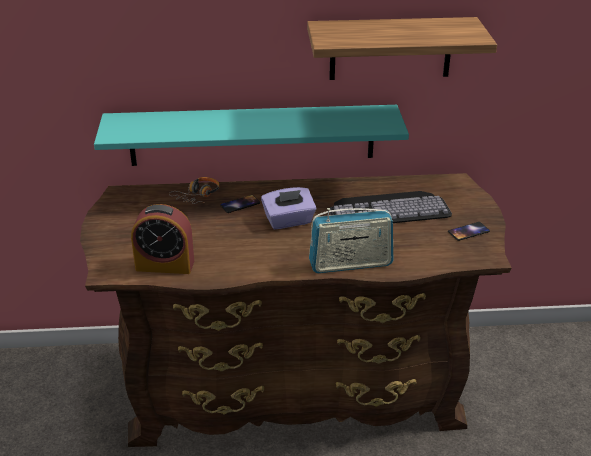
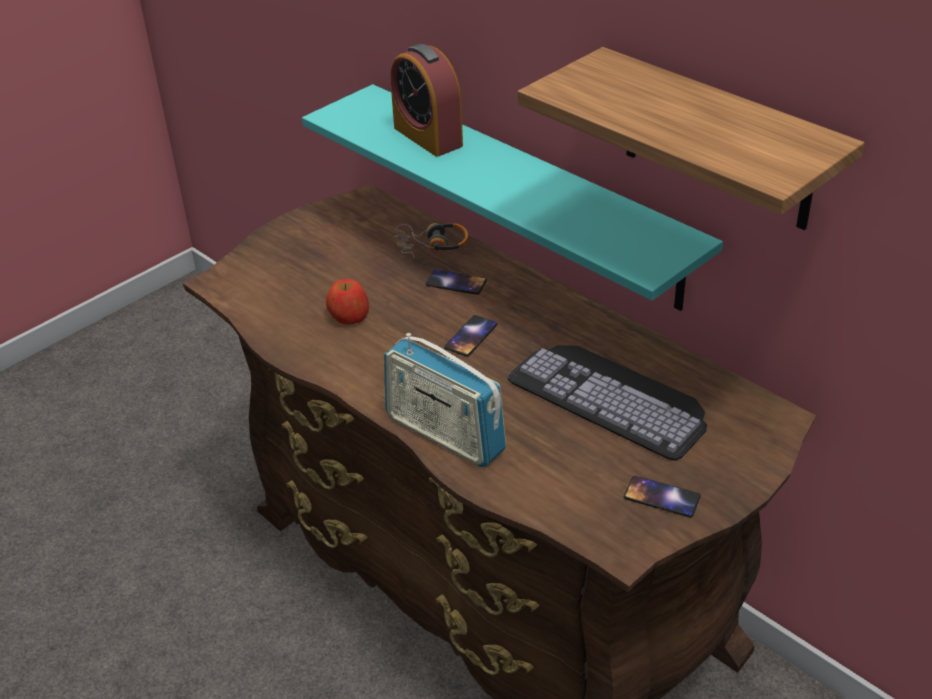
camera: 50 degrees right, 5 degrees up
alarm clock [131,204,194,274] -> alarm clock moved to [390,44,463,157]
purple tissue box [261,187,317,229] -> phone [444,315,497,357]
none -> apple [326,279,369,325]

